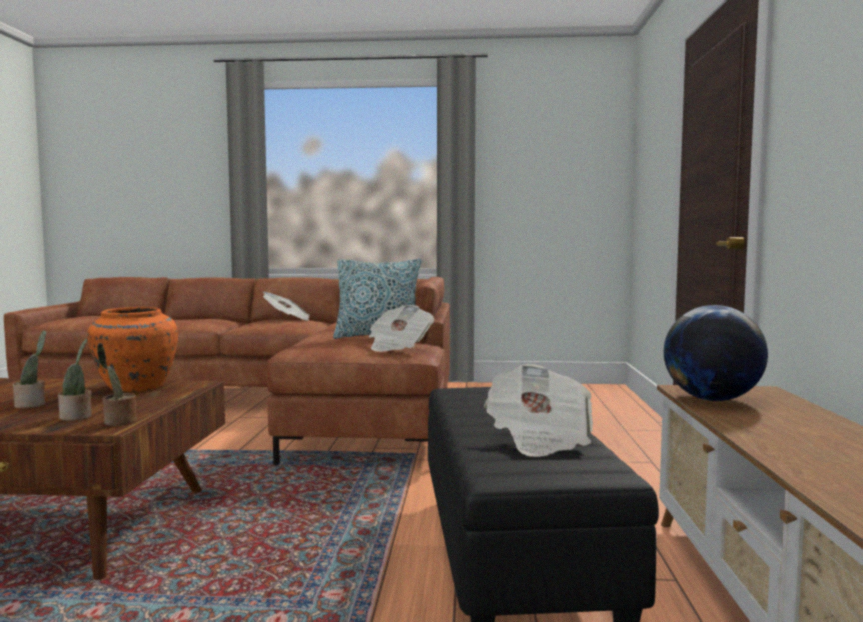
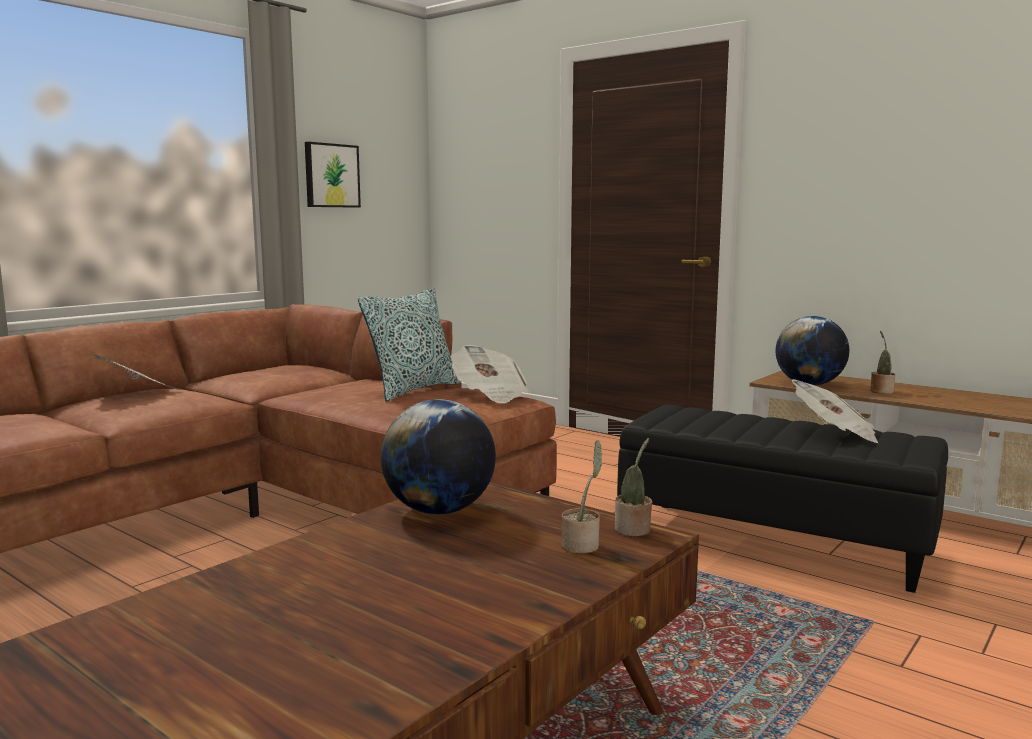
camera: 55 degrees left, 5 degrees up
potted plant [13,330,46,408] -> potted plant moved to [871,331,895,394]
orange vase [88,307,178,392] -> globe [381,399,496,514]
none -> picture [305,142,361,208]

